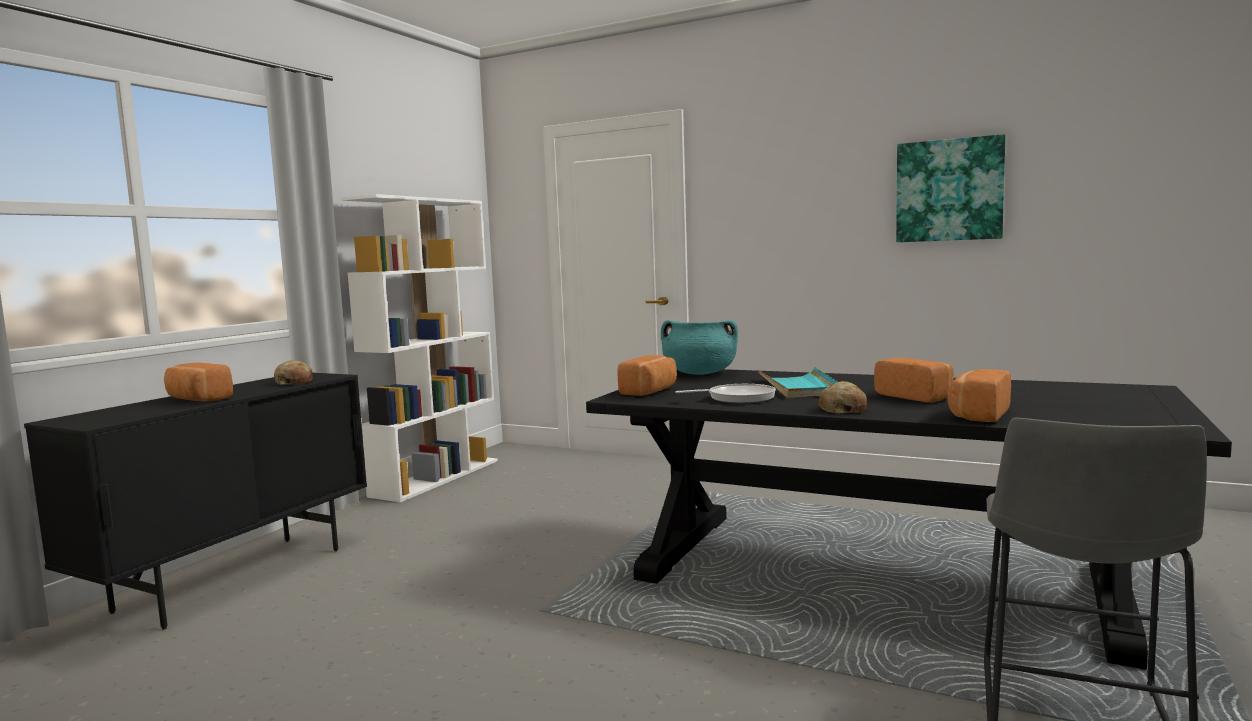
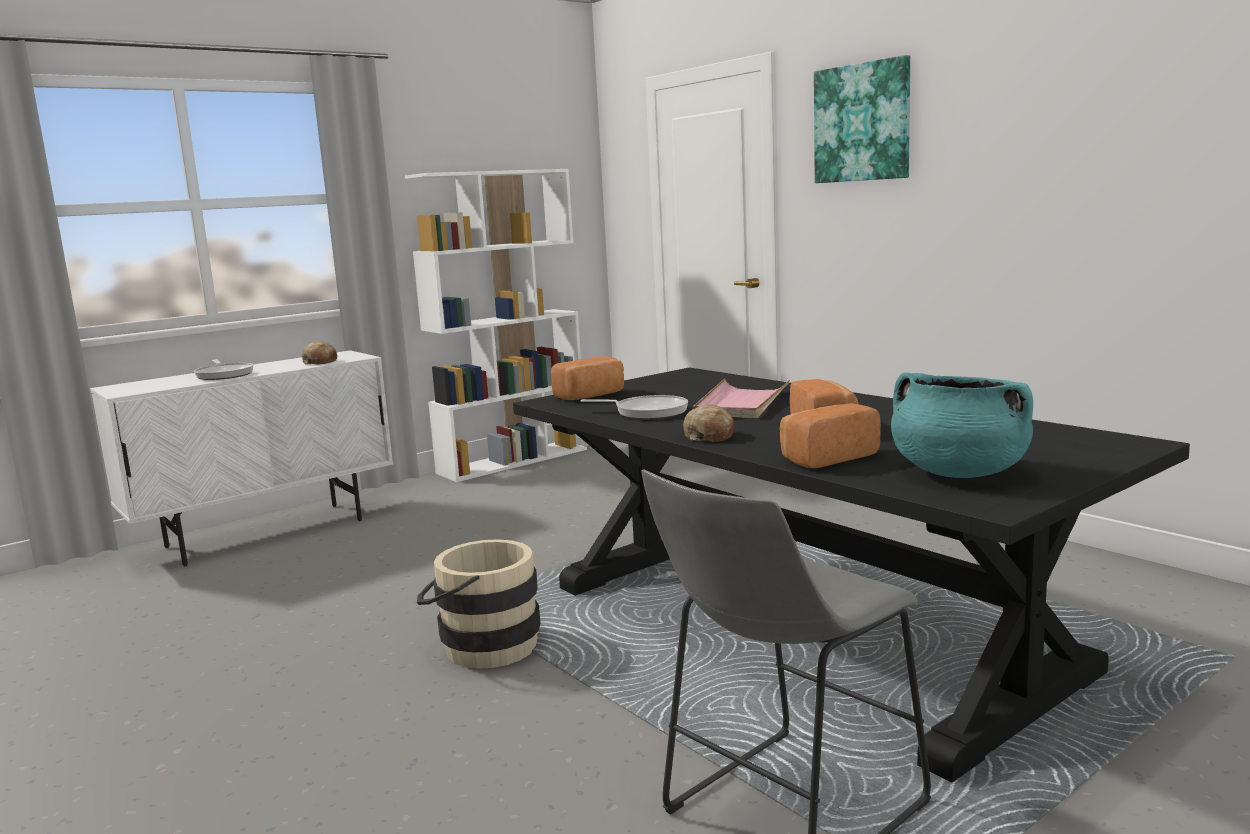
camera: 25 degrees right, 5 degrees up
black cabinet [24,373,367,629] -> white cabinet [90,350,393,566]
bread [164,362,233,401] -> frying pan [194,359,254,380]
turquoise cooking pot [661,320,738,375] -> turquoise cooking pot moved to [891,372,1033,478]
turquoise tray [758,367,838,398] -> pink tray [693,379,790,418]
picture [896,134,1006,242] -> picture moved to [814,55,910,183]
none -> beige bucket [417,539,540,669]

